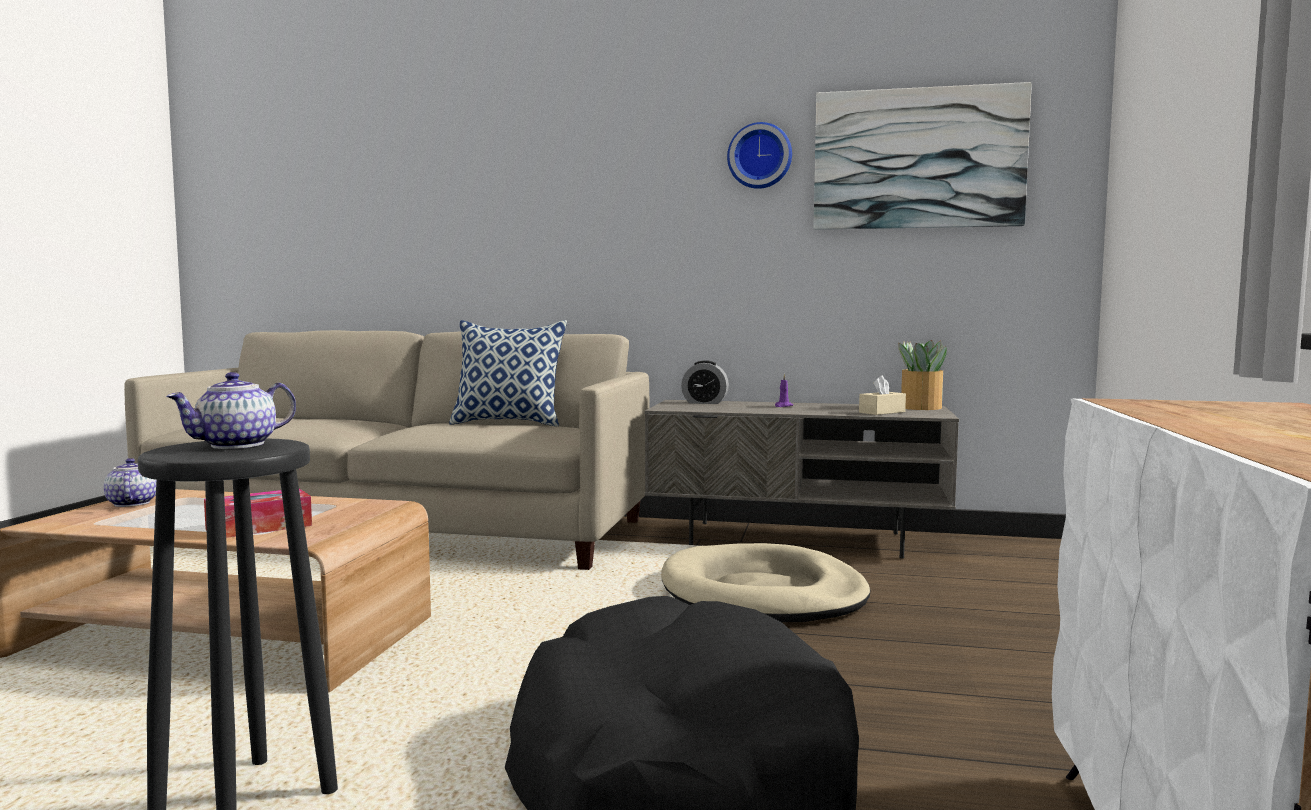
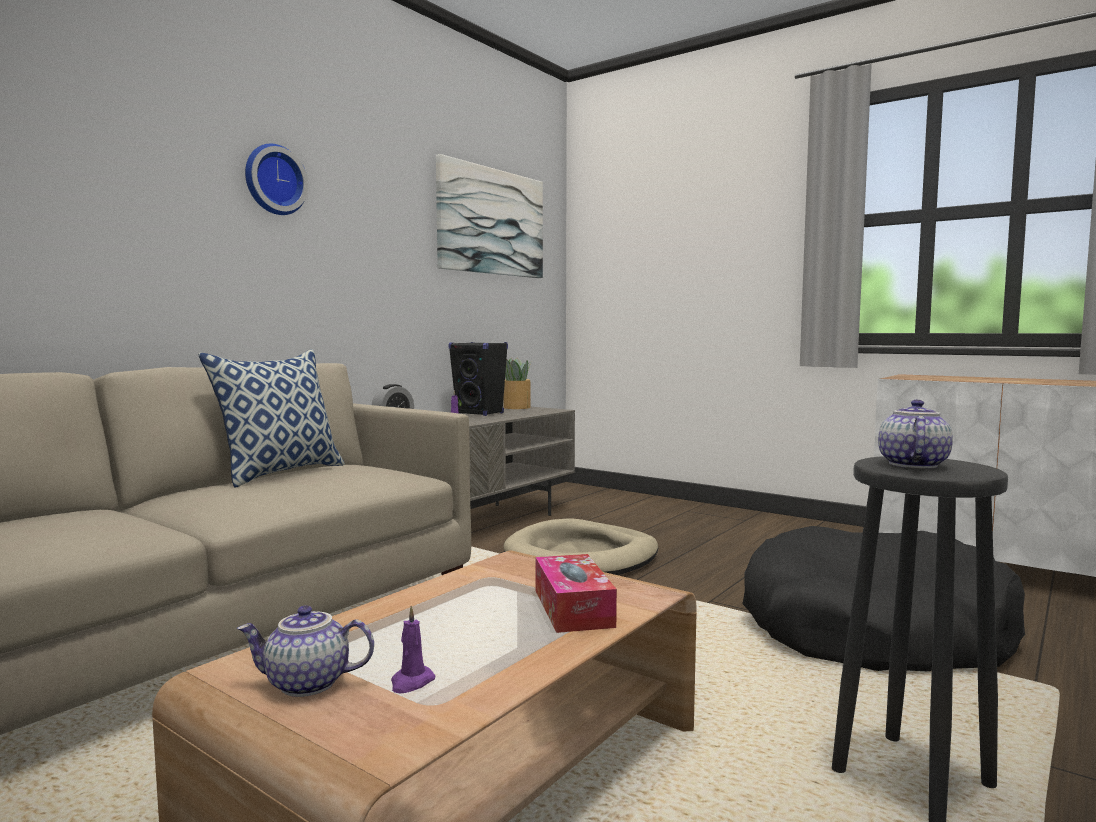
camera: 65 degrees left, 0 degrees up
teapot [166,372,296,449] -> teapot turned 135 degrees counterclockwise [878,400,953,469]
wall clock [727,122,792,189] -> wall clock moved to [245,144,308,215]
beige tissue box [859,375,906,415] -> none
none -> purple candle [391,606,435,693]
none -> black speaker [448,342,508,416]

